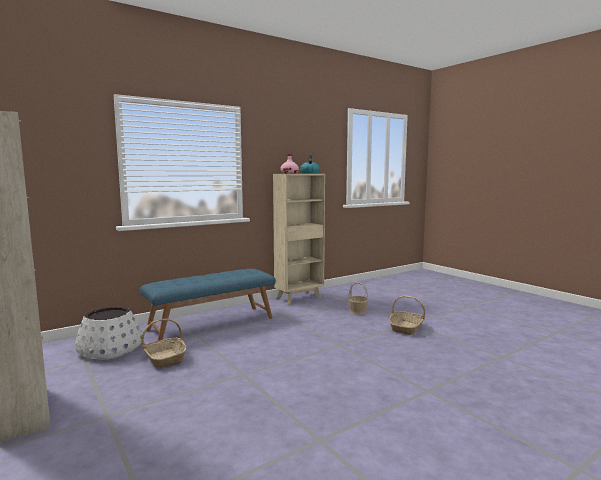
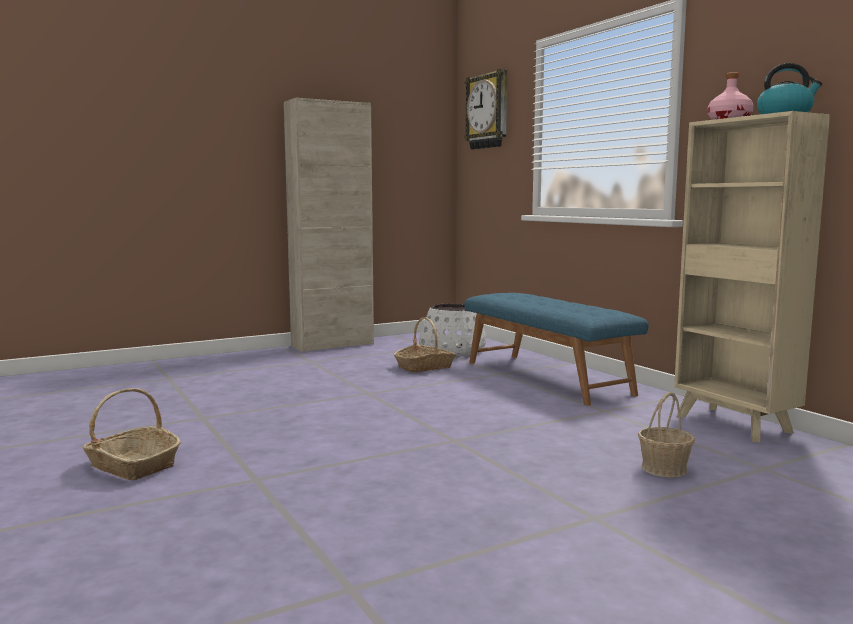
camera: 95 degrees right, 0 degrees up
basket [389,296,425,335] -> basket moved to [82,388,181,480]
none -> wall clock [464,69,507,150]

